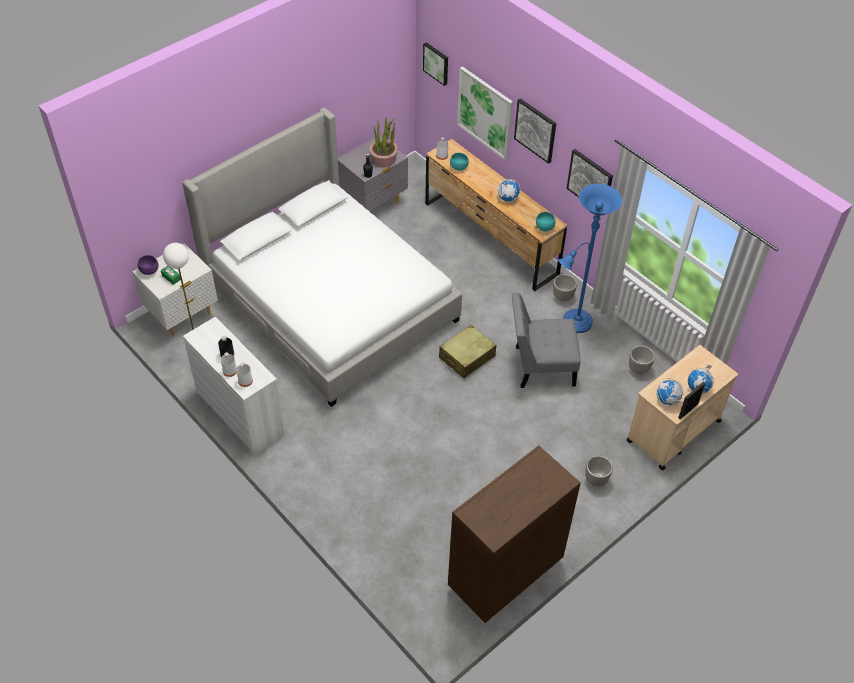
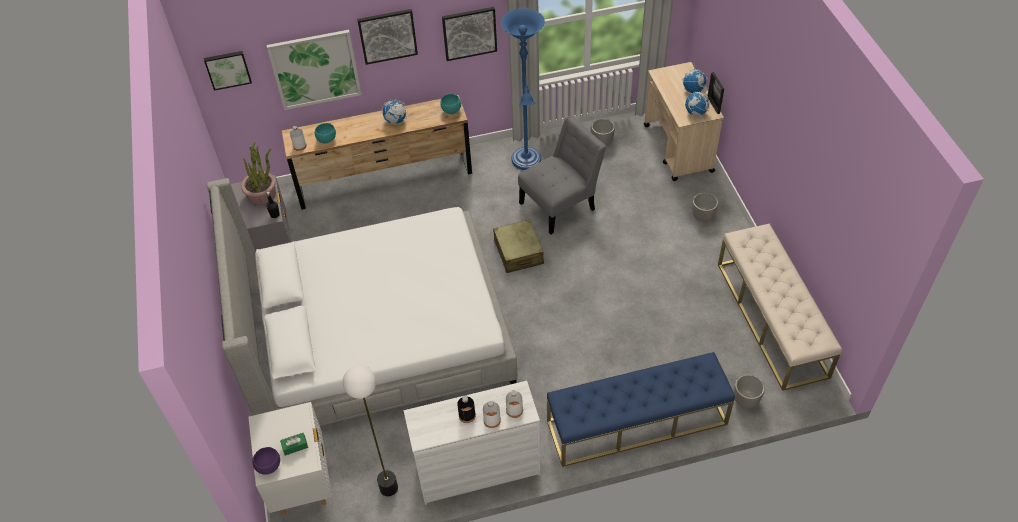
camera: 60 degrees left, 0 degrees up
brown dresser [448,445,581,623] -> beige bench [718,223,842,391]
grey chair [512,292,581,388] -> grey chair turned 150 degrees counterclockwise [518,116,606,234]
planter [553,274,577,302] -> planter moved to [734,374,765,408]
none -> blue bench [547,352,735,467]

